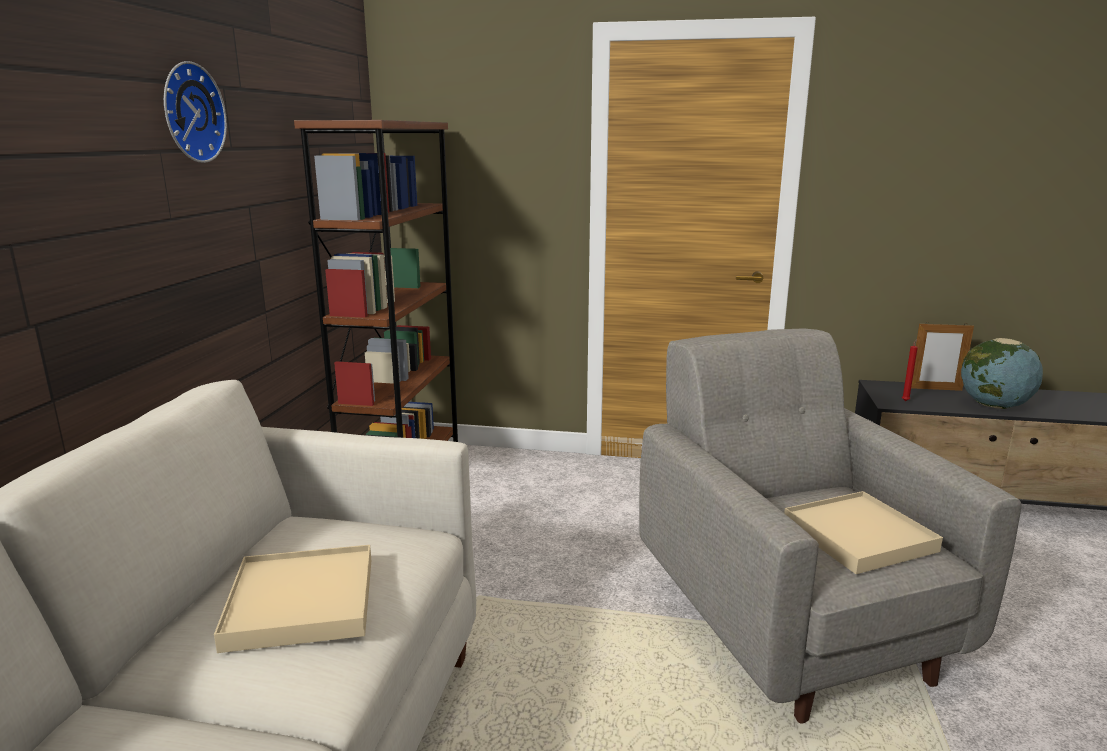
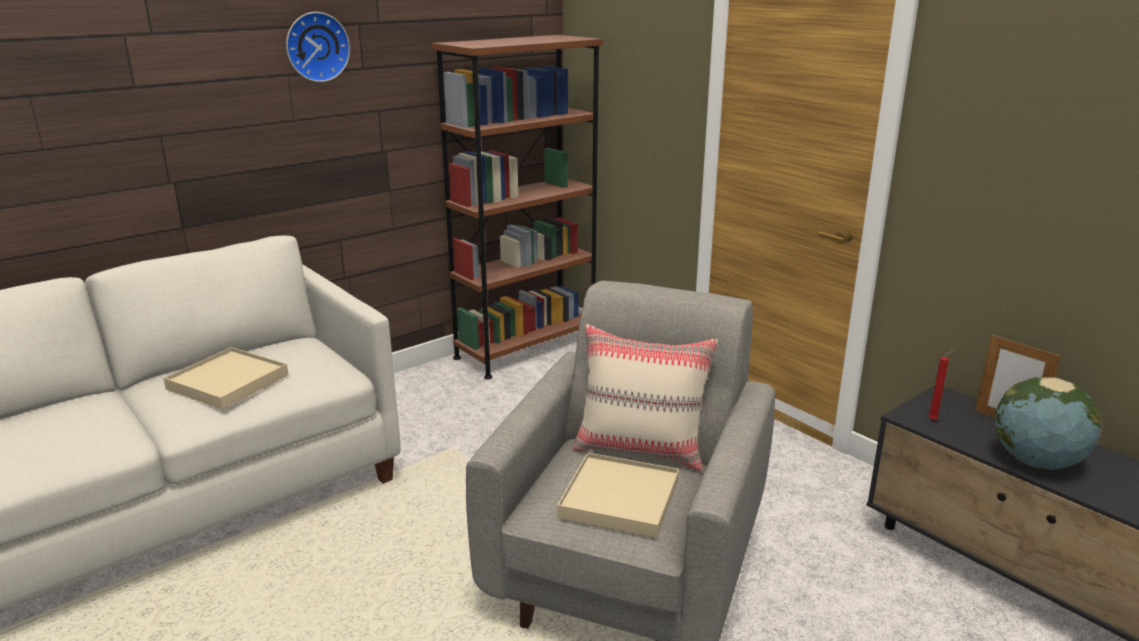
camera: 40 degrees right, 5 degrees up
none -> beige pillow [573,324,718,471]

